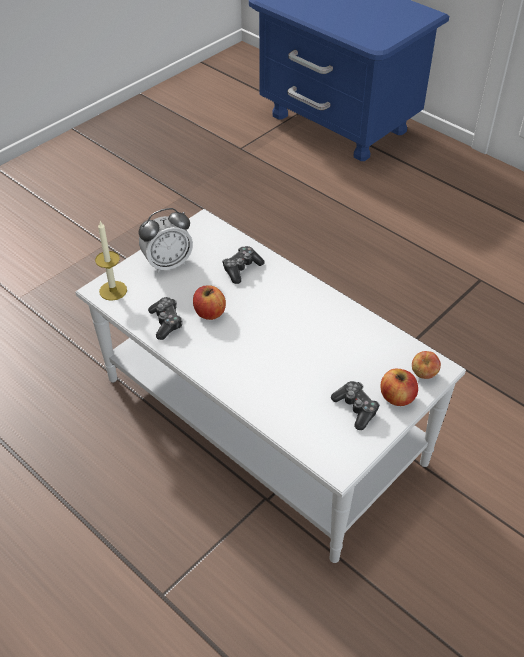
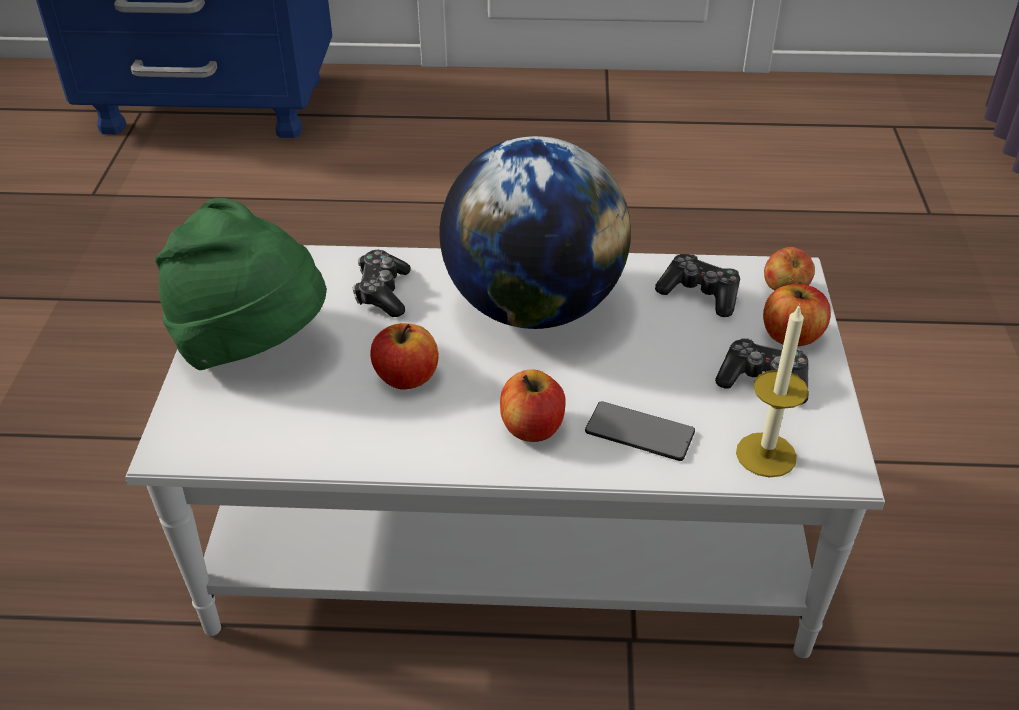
camera: 40 degrees left, 5 degrees down
candle [95,221,127,301] -> candle moved to [736,304,808,477]
alarm clock [139,208,193,273] -> green hat [156,198,327,370]
game controller [148,297,183,340] -> game controller moved to [655,254,740,317]
none -> globe [440,136,631,329]
none -> apple [500,369,566,442]
none -> phone [585,401,695,461]

